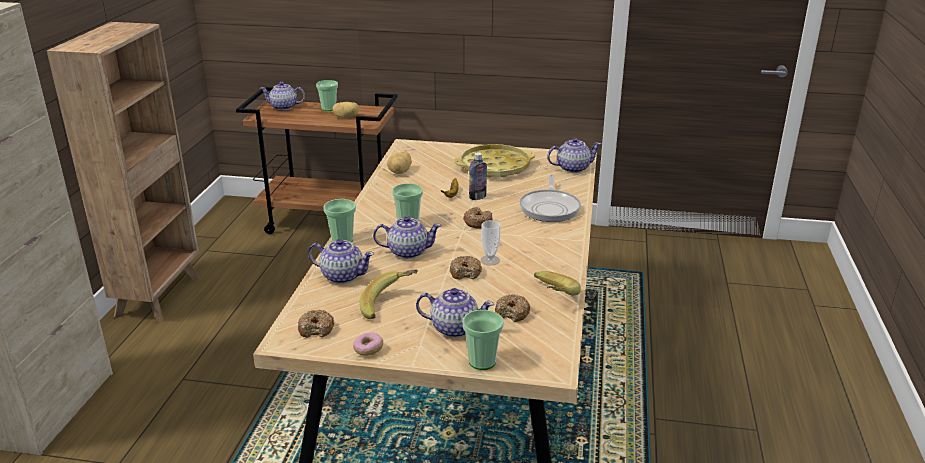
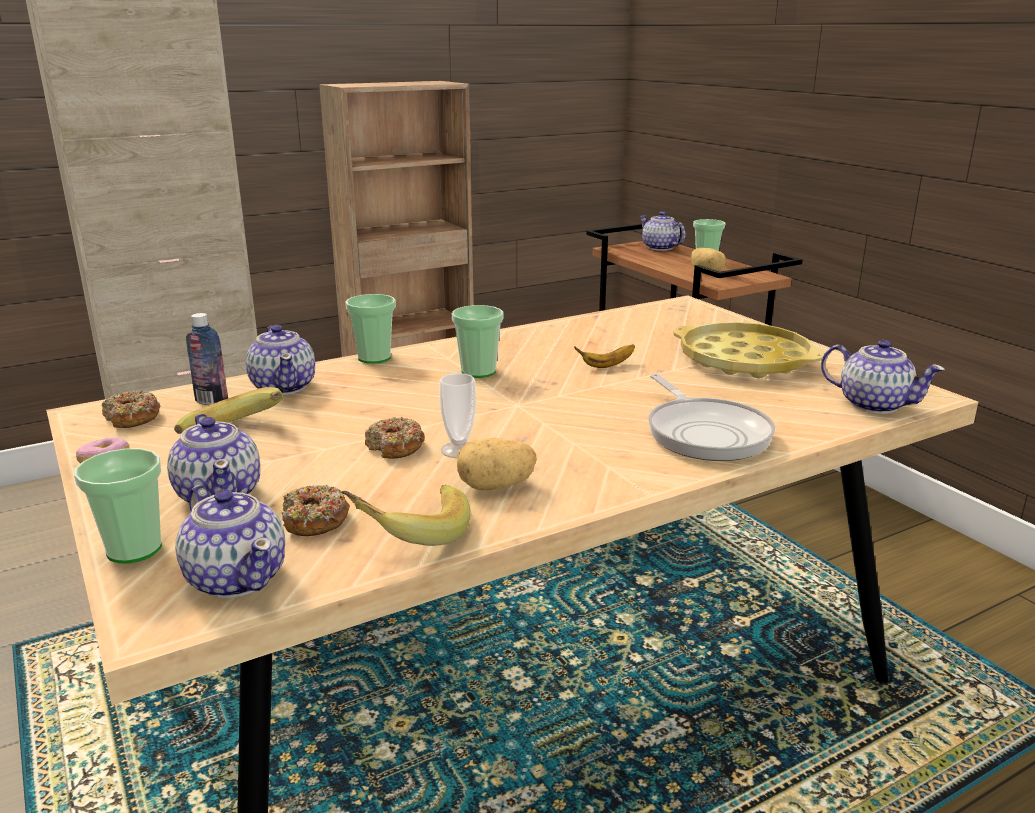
camera: 50 degrees right, 5 degrees down
teapot [373,216,442,259] -> teapot moved to [175,485,285,598]
potato [387,152,412,174] -> potato moved to [457,438,537,490]
donut [463,207,493,229] -> none
bottle [469,152,487,200] -> bottle moved to [186,313,228,405]
frying pan [520,175,581,222] -> frying pan turned 75 degrees counterclockwise [648,373,775,461]

